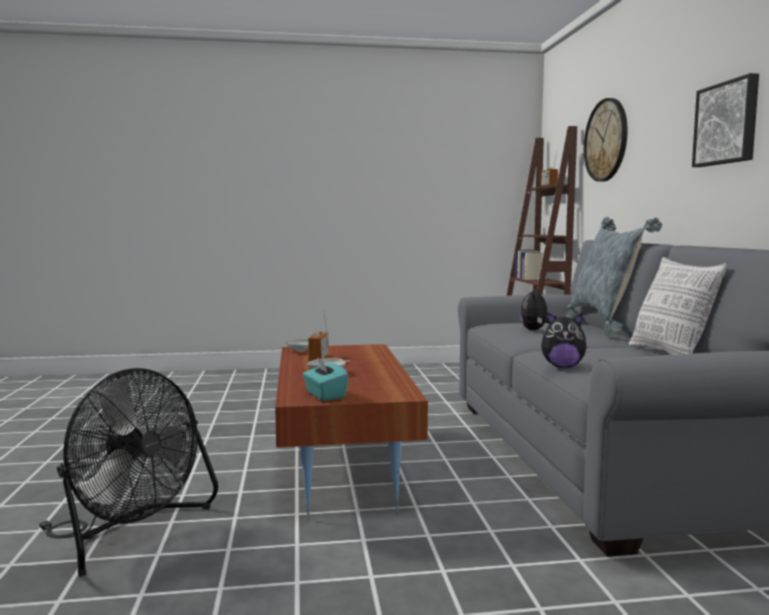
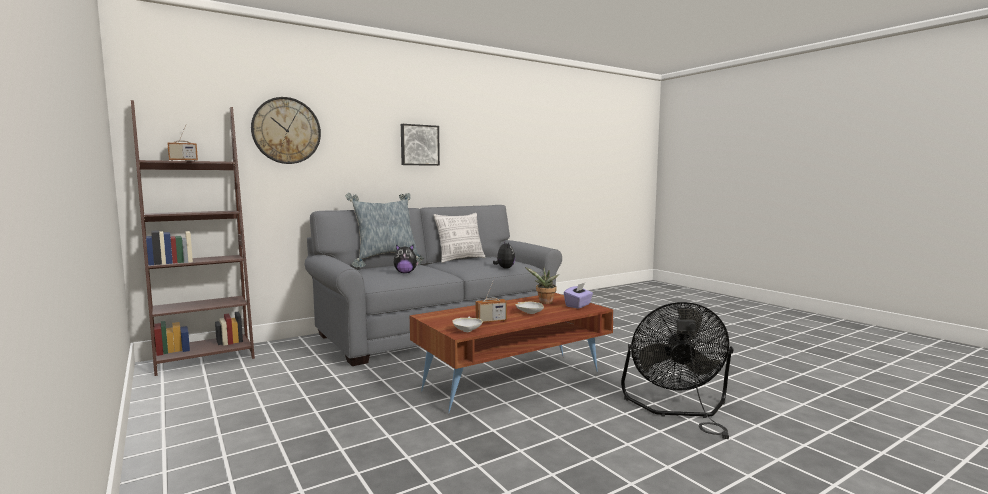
camera: 115 degrees left, 0 degrees up
turquoise tissue box [303,357,349,401] -> purple tissue box [564,283,593,309]
none -> potted plant [525,267,559,304]

